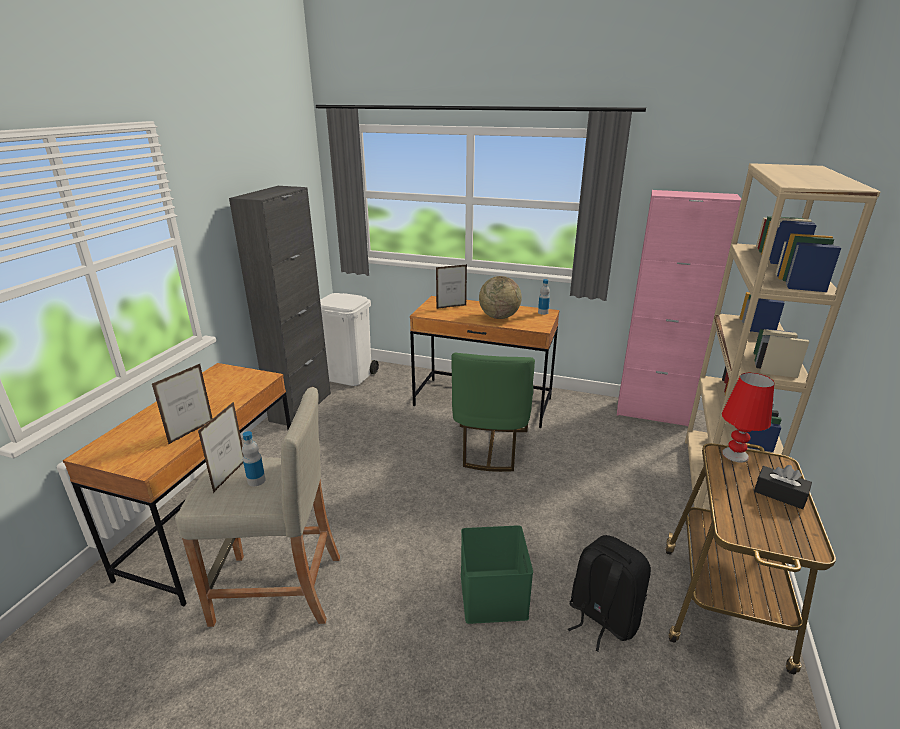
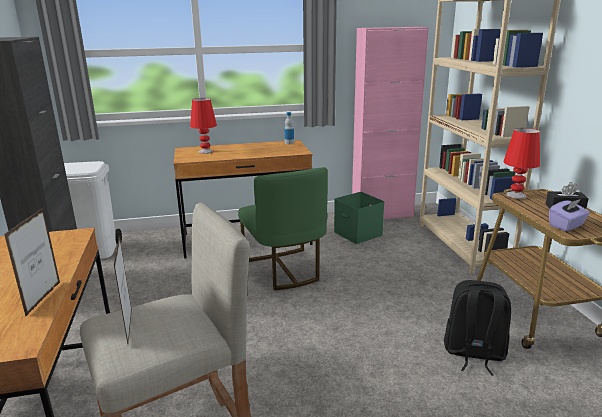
camera: 30 degrees left, 5 degrees down
bottle [242,431,266,486] -> none
picture frame [436,264,467,309] -> red table lamp [190,98,217,154]
green storage box [461,525,533,624] -> green storage box moved to [334,192,385,244]
globe [479,276,522,319] -> none
none -> purple tissue box [549,199,590,232]

